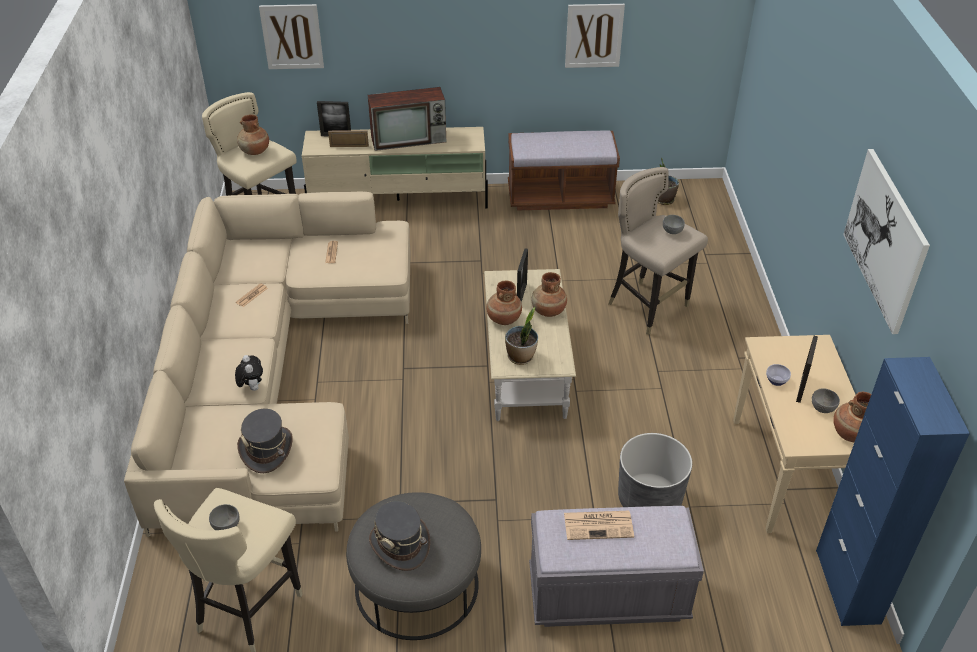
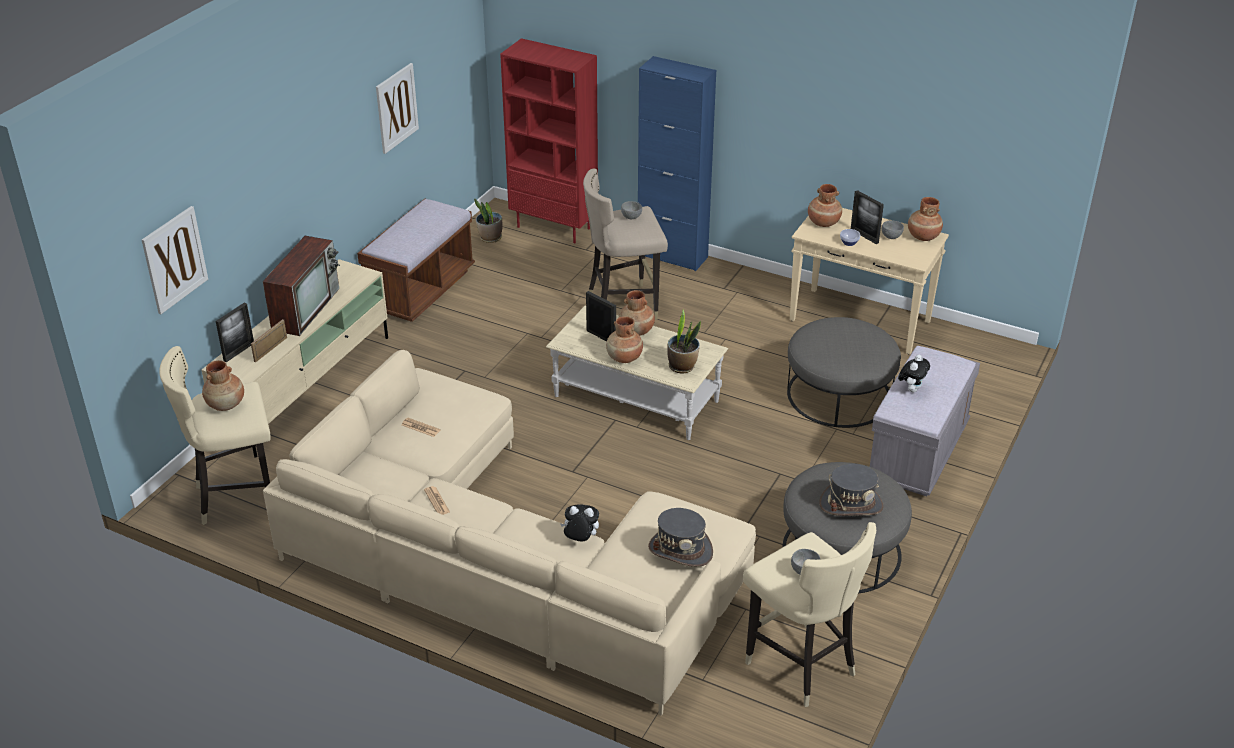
camera: 60 degrees left, 5 degrees down
newspaper [564,511,634,540] -> plush toy [898,355,930,392]
grey planter [618,433,692,507] -> grey ottoman [787,317,901,428]
blue cabinet [816,357,970,626] -> blue cabinet moved to [638,56,716,271]
picture [843,149,930,334] -> none
none -> red bookcase [500,38,598,243]
none -> brown vase [808,184,842,227]

